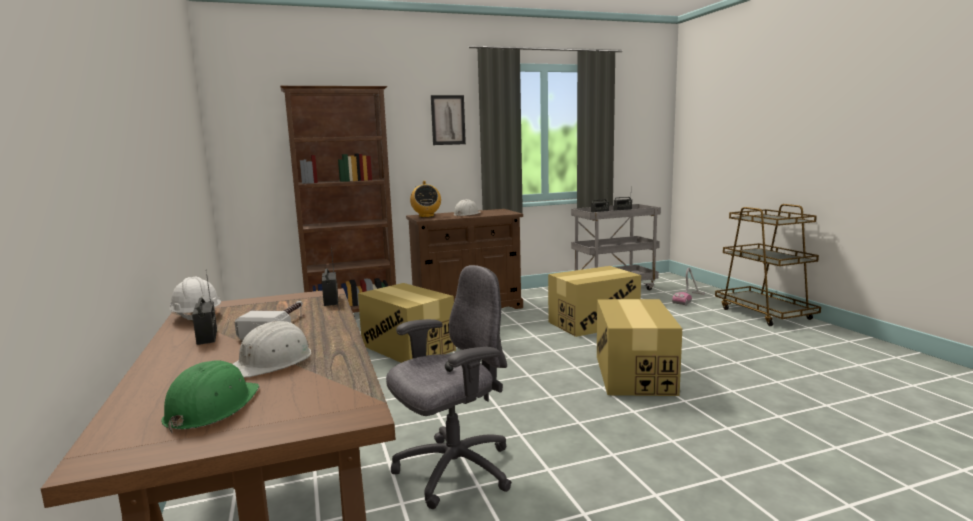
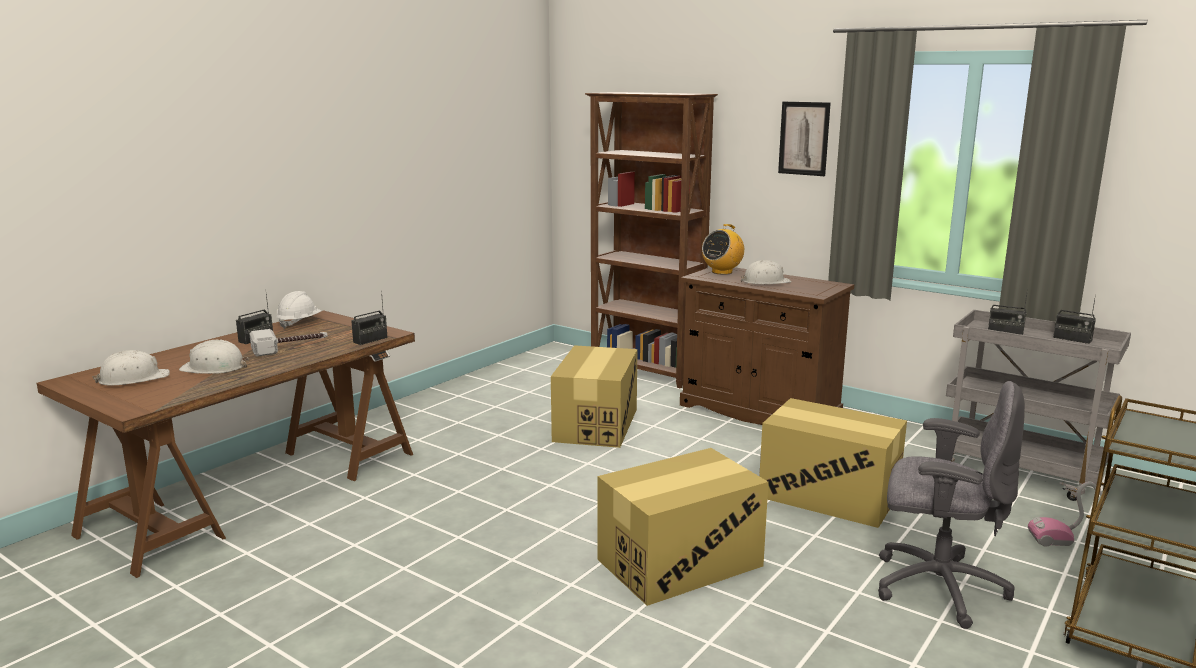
camera: 55 degrees right, 5 degrees up
green hard hat [161,360,260,433] -> white hard hat [92,350,170,385]
grey office chair [386,265,512,509] -> grey office chair moved to [878,381,1025,629]

